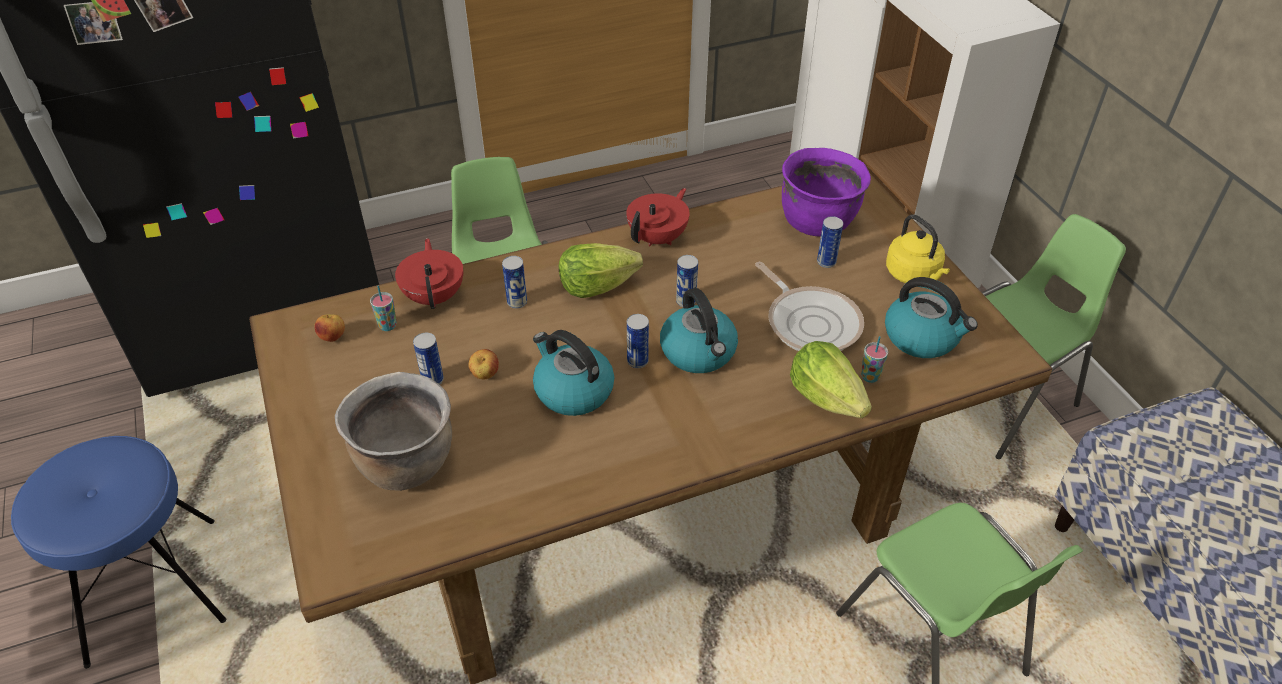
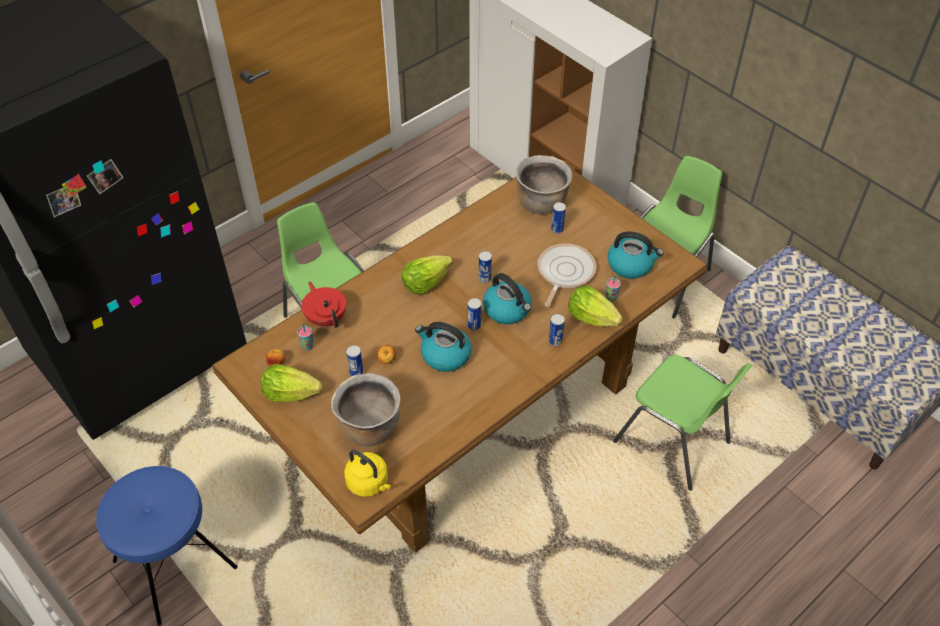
camera: 20 degrees left, 5 degrees up
can [502,256,527,309] -> can moved to [549,314,565,347]
red teapot [626,188,690,246] -> none
frying pan [755,262,864,351] -> frying pan turned 105 degrees counterclockwise [537,243,596,307]
purple cooking pot [782,148,871,237] -> brown cooking pot [516,155,572,214]
yellow kettle [886,214,950,283] -> yellow kettle moved to [344,450,391,497]
none -> lettuce [261,364,322,402]

